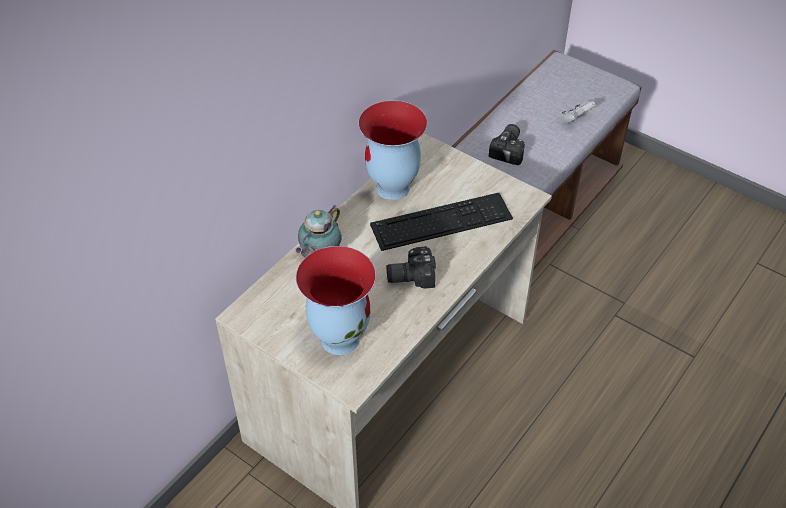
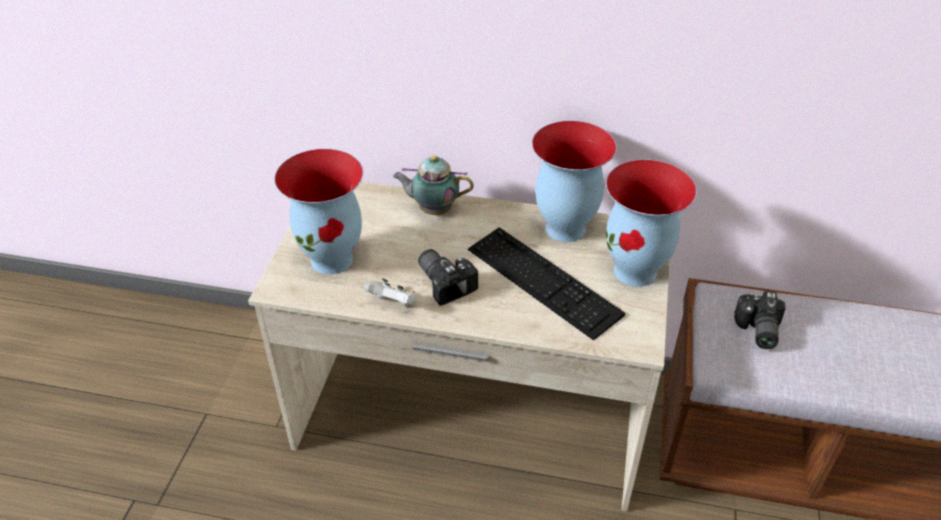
camera: 65 degrees right, 5 degrees down
camera [489,124,525,165] -> camera turned 105 degrees clockwise [734,291,786,349]
white game controller [561,101,595,123] -> white game controller moved to [364,278,417,307]
none -> vase [606,160,697,287]

